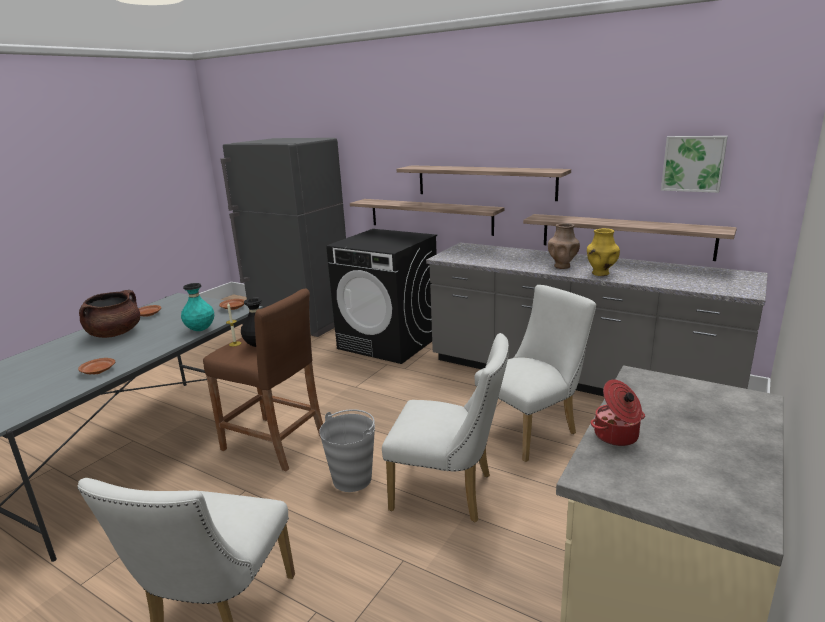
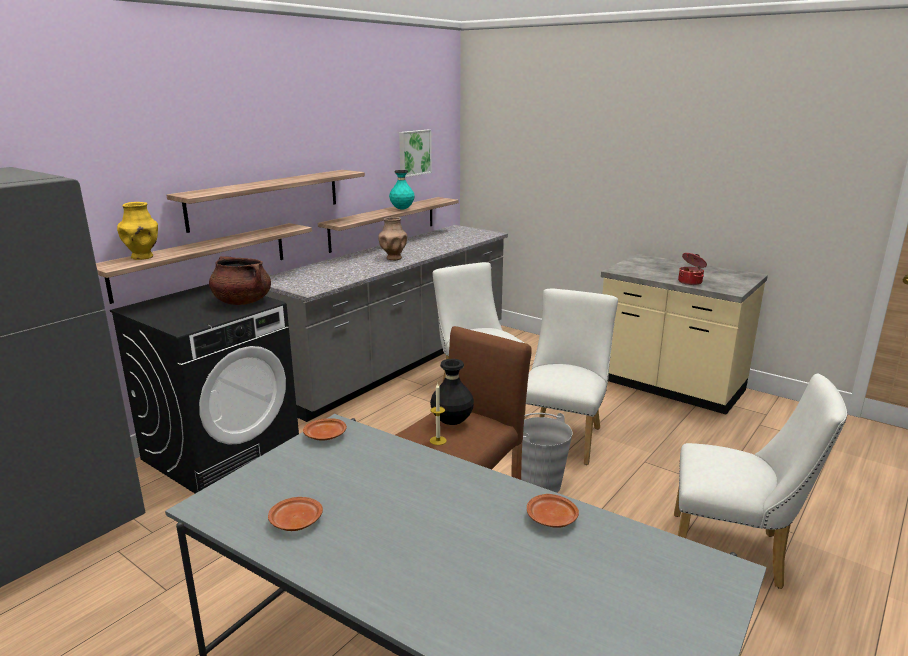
camera: 85 degrees left, 0 degrees up
brown cooking pot [79,290,140,338] -> brown cooking pot moved to [209,256,271,305]
turquoise vase [181,283,214,331] -> turquoise vase moved to [389,170,415,210]
yellow vase [587,228,620,276] -> yellow vase moved to [117,202,158,260]

